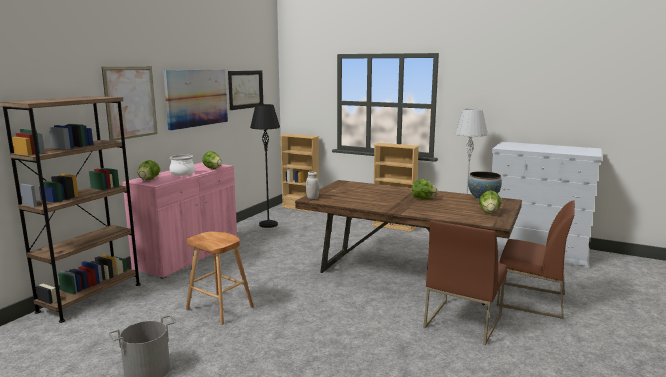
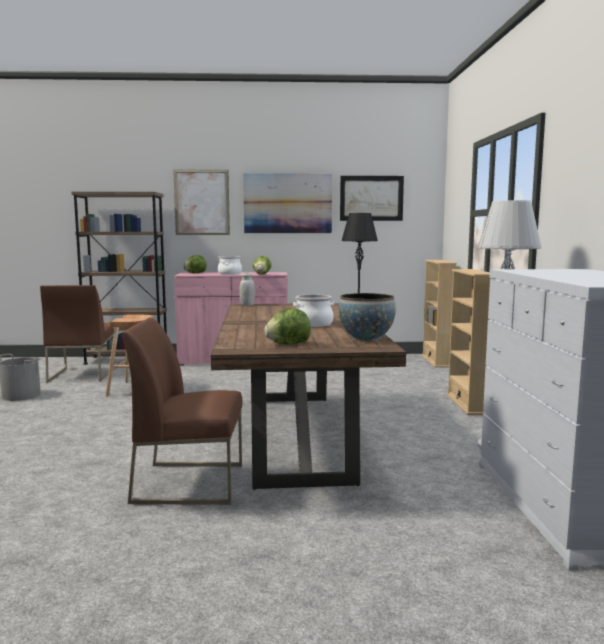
camera: 60 degrees right, 5 degrees down
lettuce [412,179,438,199] -> cooking pot [293,294,334,327]
brown chair [497,201,575,319] -> brown chair moved to [40,285,115,383]

